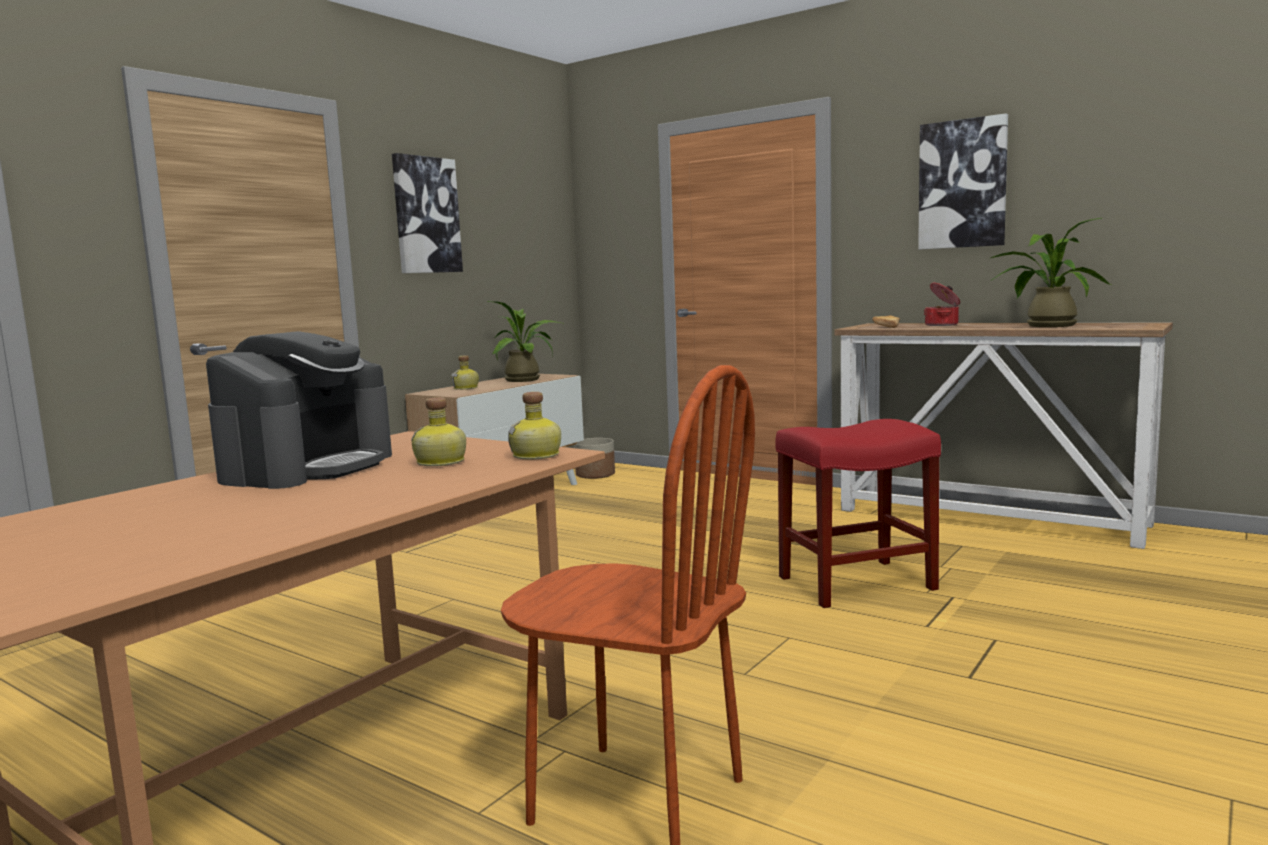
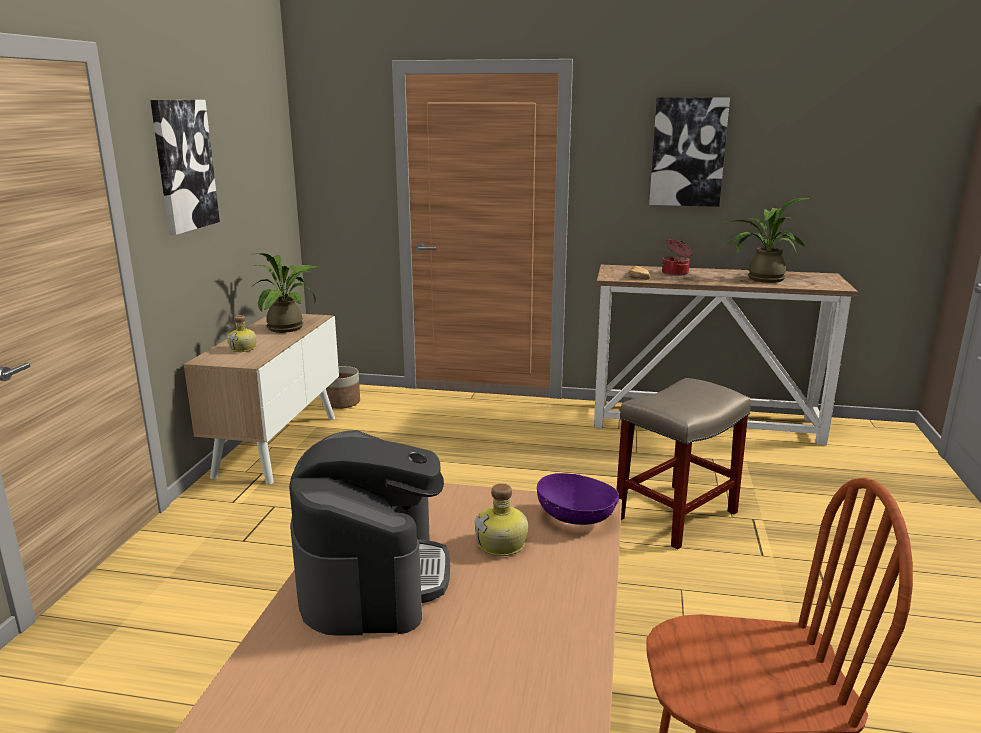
camera: 25 degrees left, 10 degrees up
bottle [508,392,561,460] -> purple bowl [537,473,619,525]
red stool [775,419,941,608] -> beige stool [617,378,751,549]

